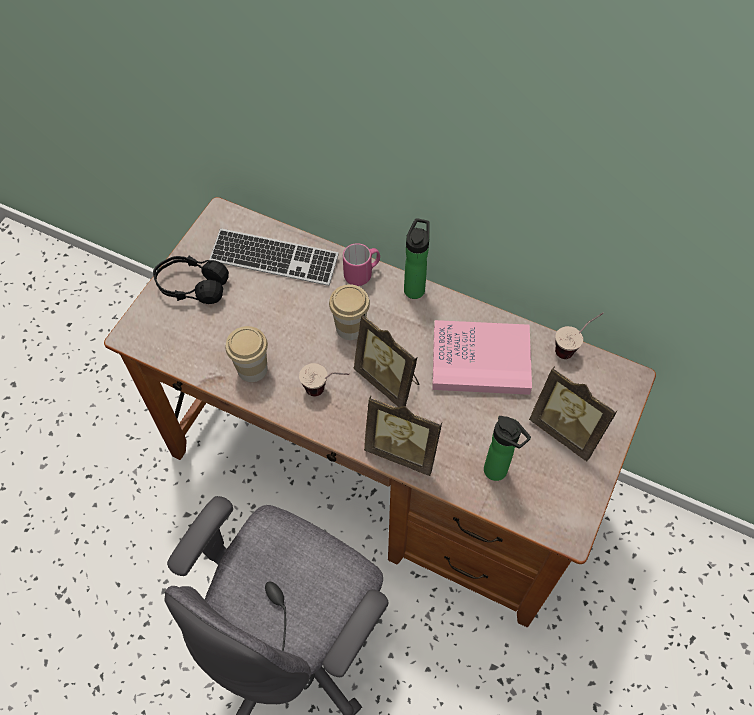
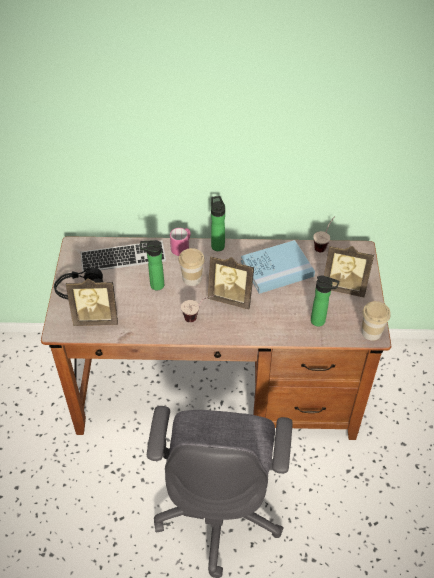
camera: 25 degrees left, 10 degrees down
cup [226,326,268,382] -> cup moved to [361,301,391,341]
picture frame [364,396,442,476] -> picture frame moved to [66,278,118,326]
pink book [432,320,532,395] -> blue book [241,240,315,294]
none -> bottle [140,240,164,290]

